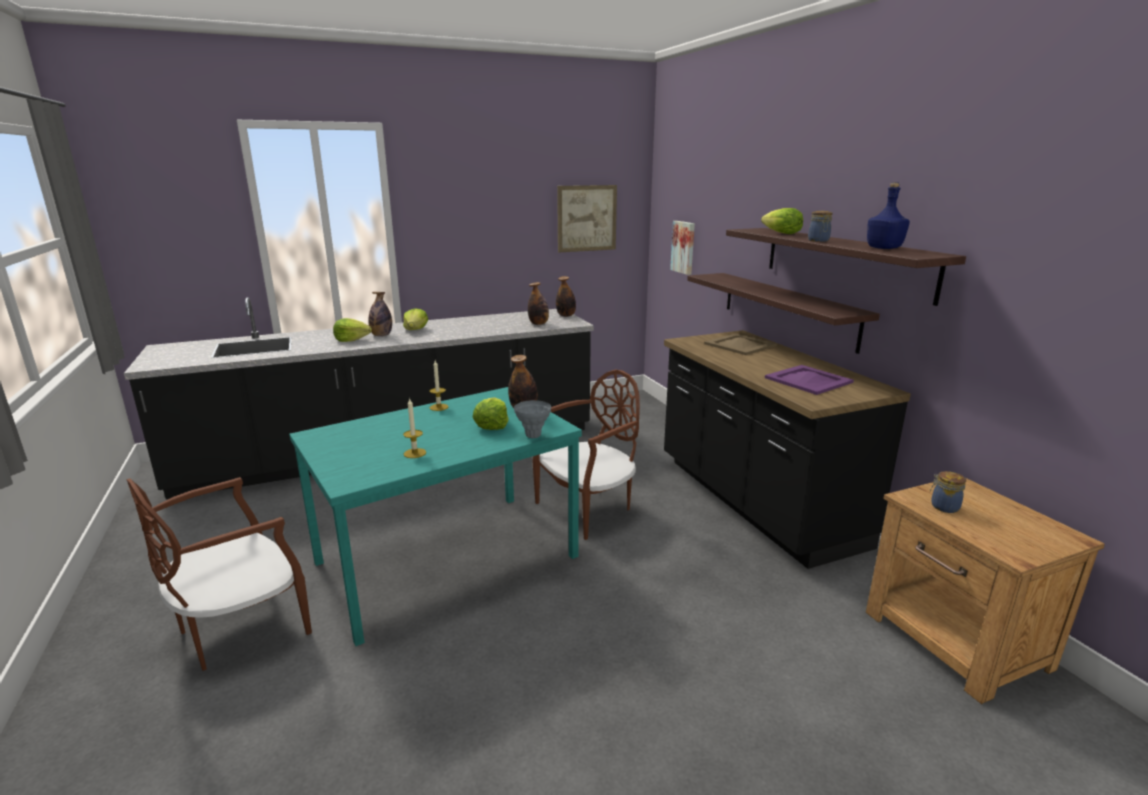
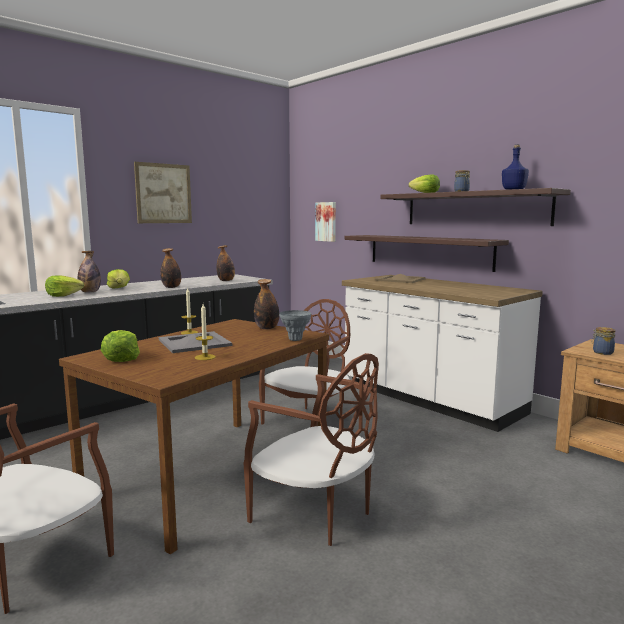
camera: 20 degrees left, 10 degrees down
turquoise dining table [289,387,582,646] -> brown dining table [59,319,329,554]
lettuce [473,397,509,430] -> lettuce moved to [101,330,140,362]
bottle [556,276,576,317] -> bottle moved to [160,248,181,288]
picture [557,185,617,252] -> picture moved to [134,162,192,223]
black counter [664,330,911,569] -> white counter [342,275,543,432]
purple tray [765,365,854,395] -> none
none -> grey tray [159,331,232,353]
none -> brown chair [243,353,379,546]

